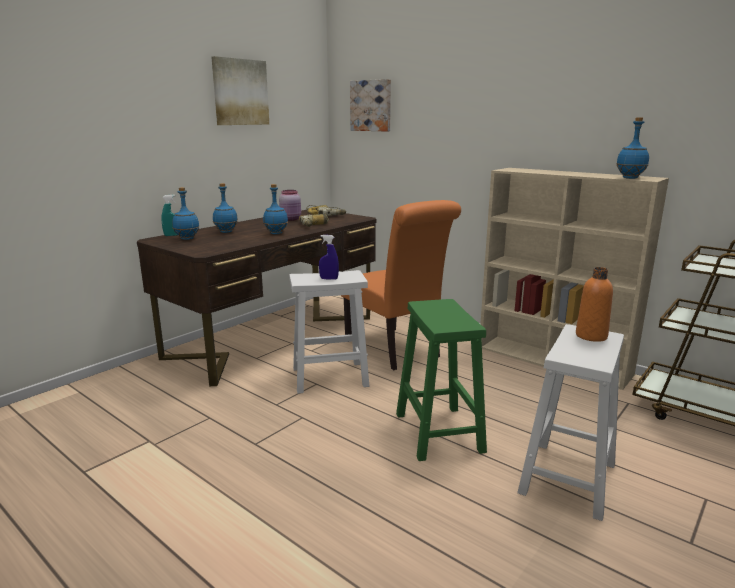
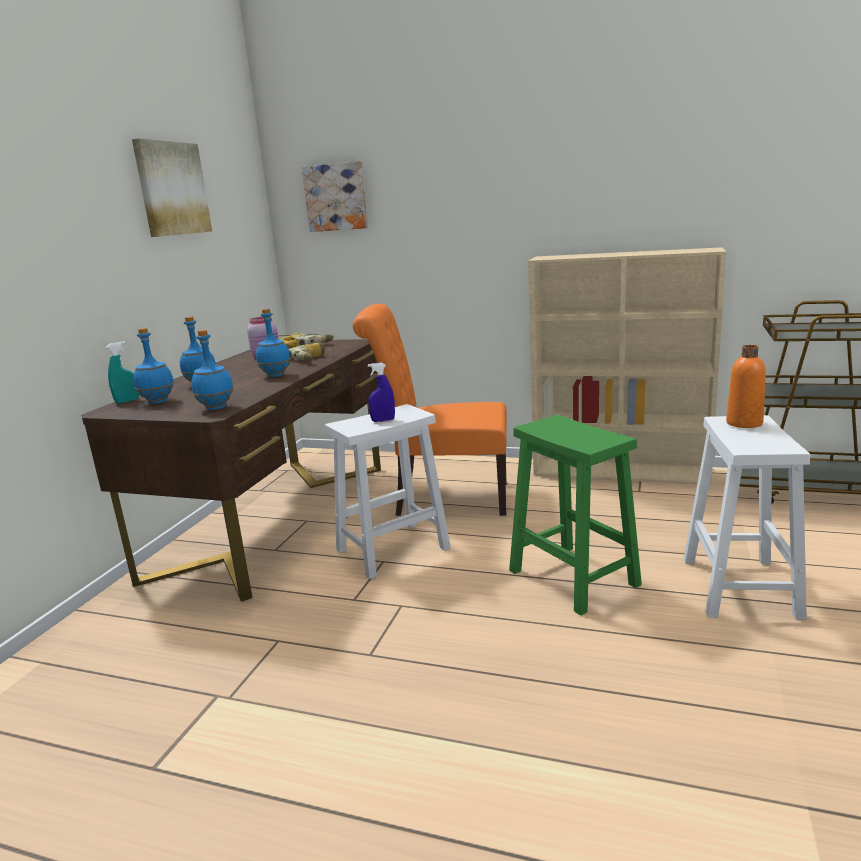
camera: 20 degrees left, 0 degrees up
orange chair [341,200,461,370] -> orange chair turned 150 degrees clockwise [353,304,507,516]
blue bottle [616,117,649,179] -> blue bottle moved to [191,330,233,410]

